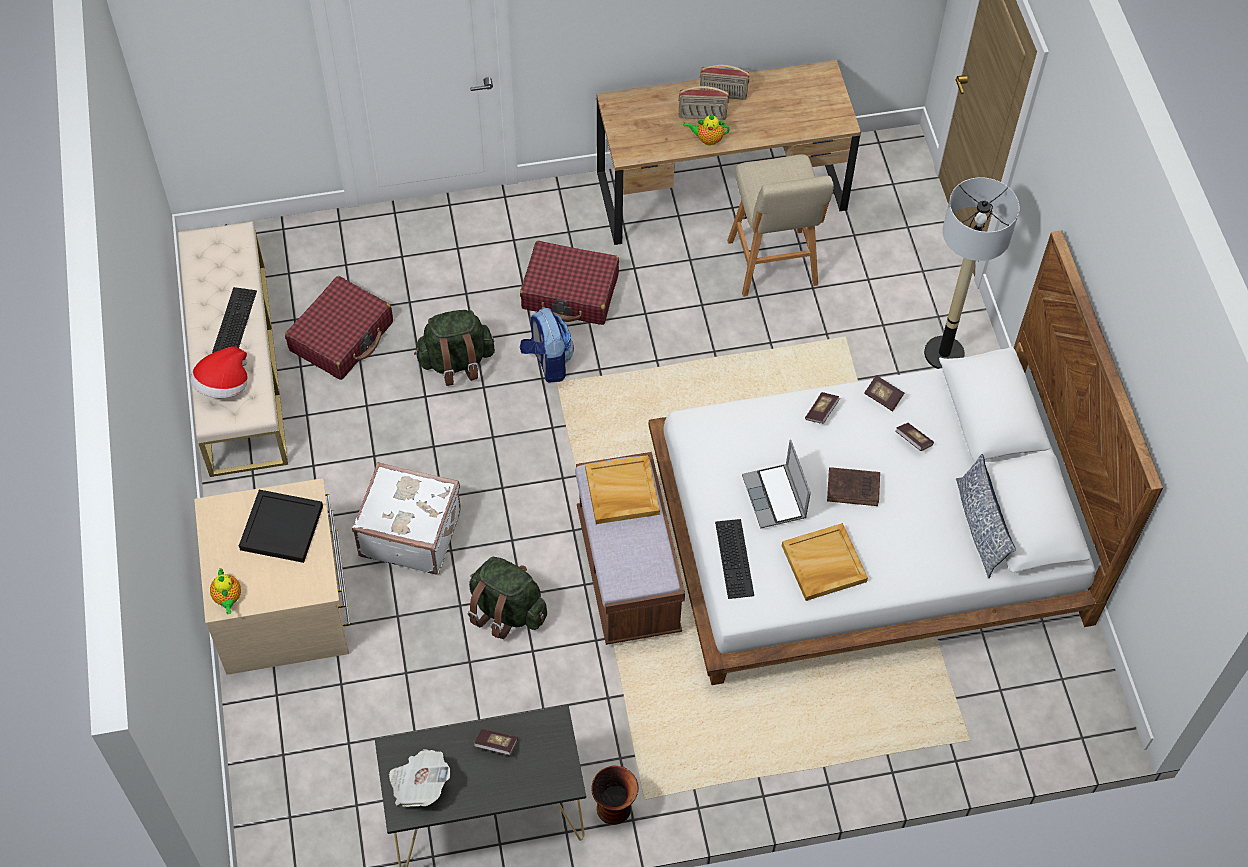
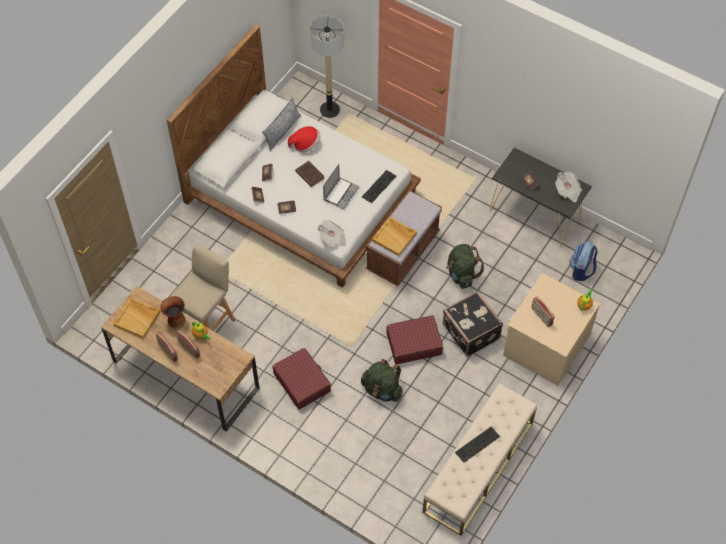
camera: 135 degrees left, 0 degrees up
hat [190,346,248,398] -> hat moved to [288,126,320,152]
black tray [239,490,323,563] -> radio [531,296,555,327]
red suitcase [285,276,393,380] -> red suitcase moved to [386,315,443,364]
white suitcase [352,462,461,575] -> black suitcase [443,291,503,357]
backpack [520,308,574,383] -> backpack moved to [570,242,598,281]
vase [591,766,639,825] -> vase moved to [161,296,185,329]
beige tray [782,523,868,601] -> beige tray moved to [113,297,161,339]
floor lamp [924,177,1020,369] -> floor lamp moved to [310,16,344,118]
none -> newspaper [318,220,346,246]

